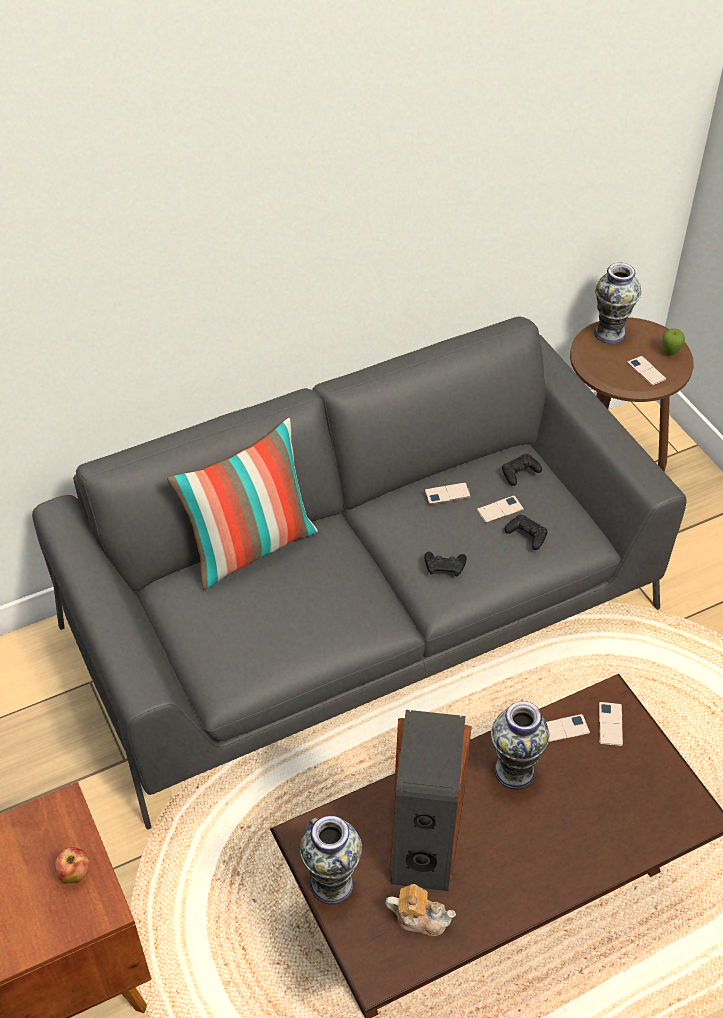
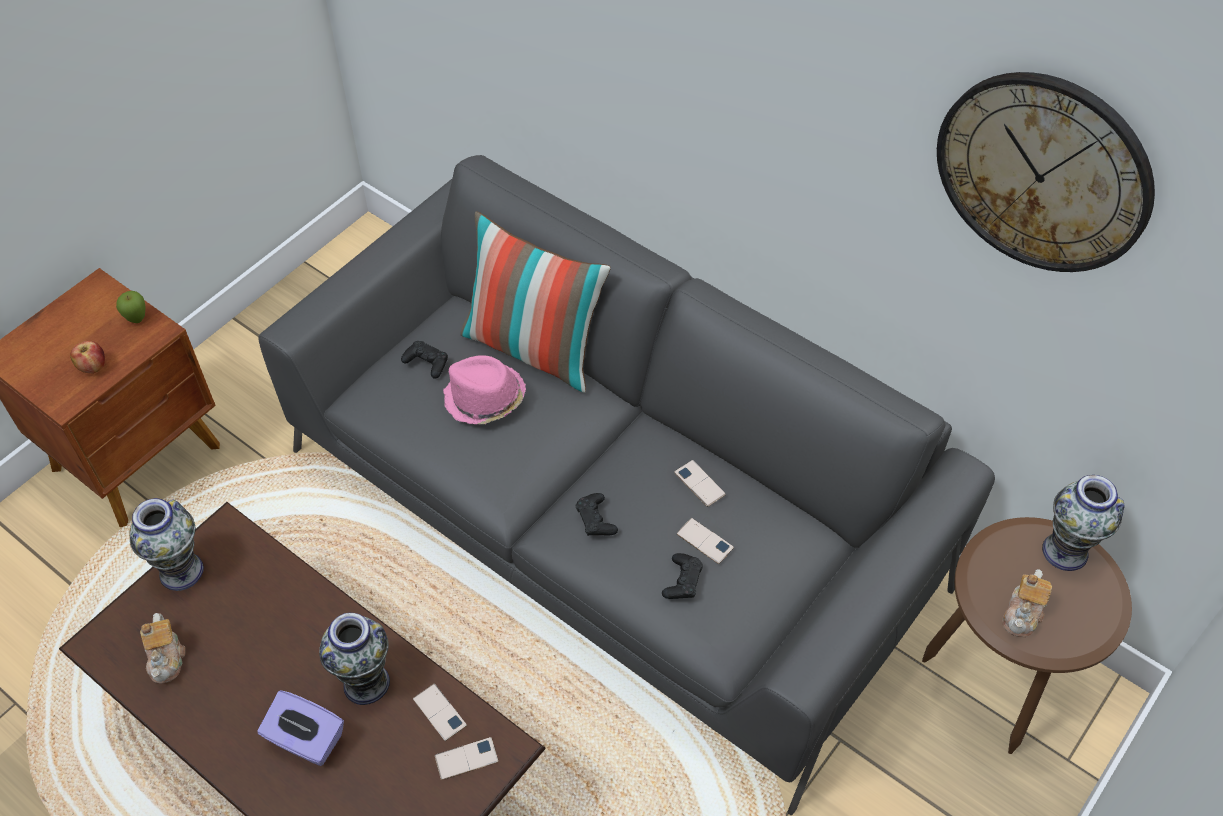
camera: 65 degrees right, 5 degrees up
speaker [390,710,472,891] -> none
black game controller [502,454,542,486] -> black game controller moved to [401,341,448,379]
phone [627,356,666,386] -> teapot [1002,569,1052,637]
apple [662,329,685,355] -> apple moved to [116,291,146,323]
none -> purple tissue box [258,690,344,766]
none -> pink hat [443,355,526,424]
none -> wall clock [937,72,1155,272]

